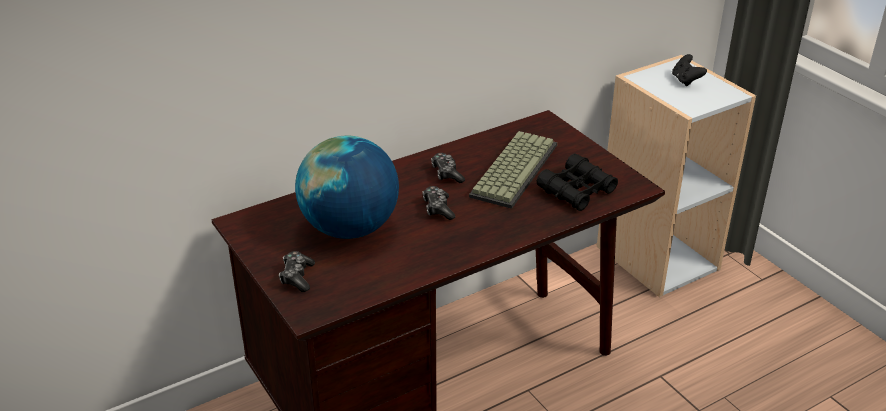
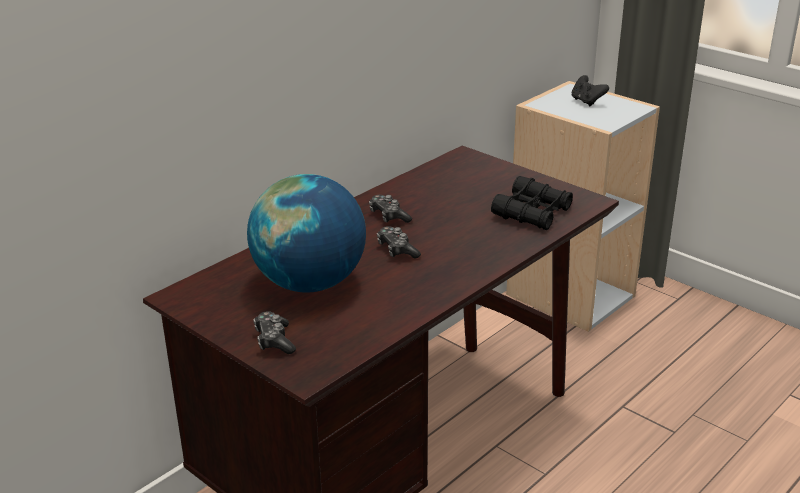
camera: 15 degrees left, 5 degrees down
keyboard [469,131,557,209] -> none

